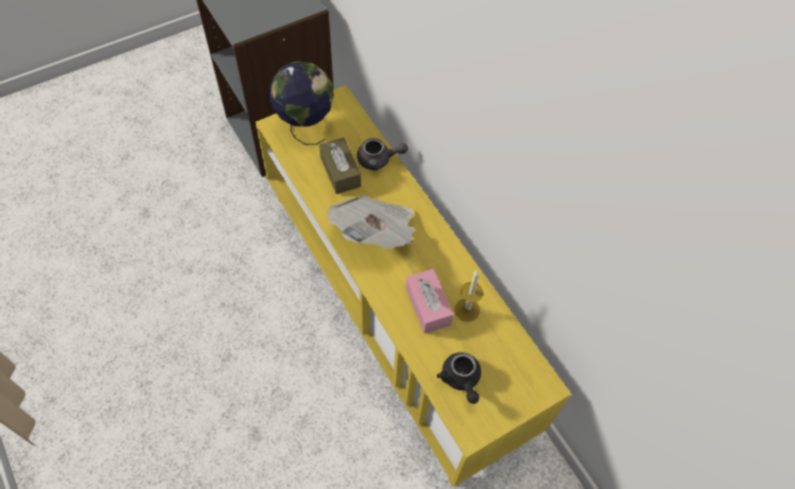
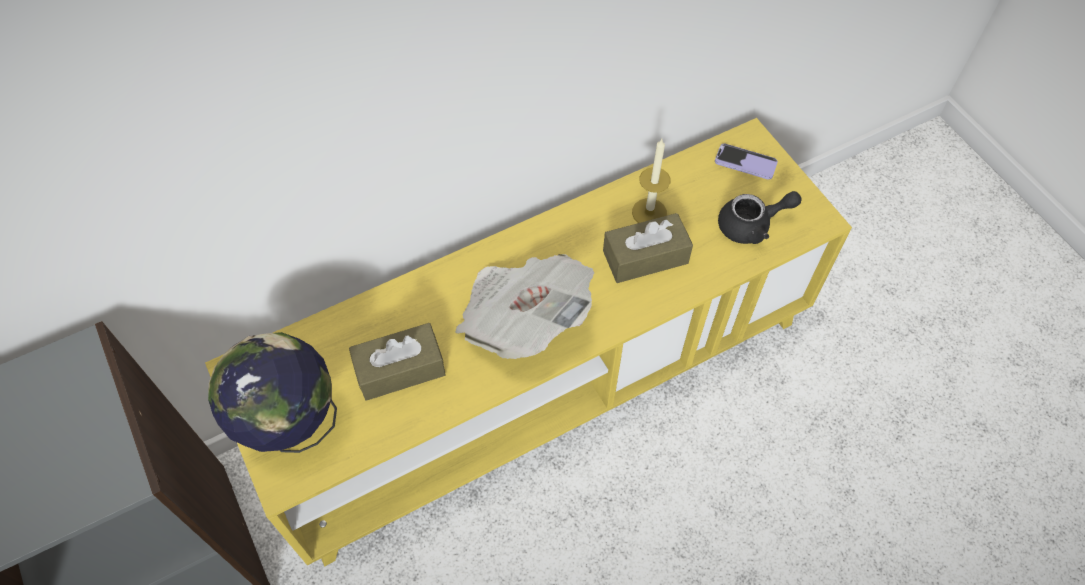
camera: 85 degrees left, 0 degrees up
grey teapot [357,138,408,171] -> none
pink tissue box [406,269,454,333] -> brown tissue box [603,213,693,283]
none -> phone [715,144,778,180]

